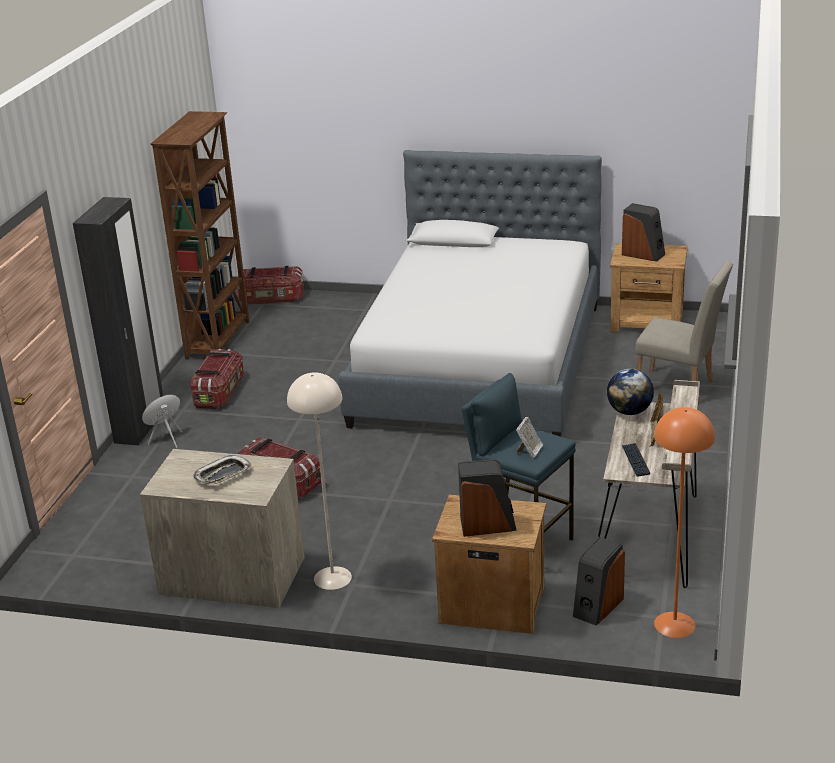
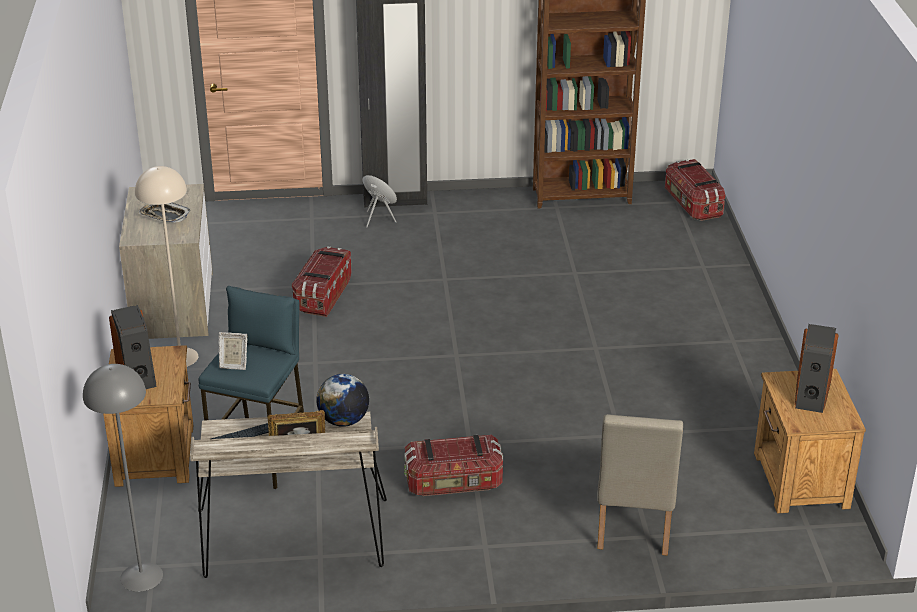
camera: 70 degrees right, 5 degrees up
storage box [191,349,244,409] -> storage box moved to [404,435,503,496]
bed [338,150,602,437] -> none
speaker [573,537,625,626] -> none
orange floor lamp [654,407,715,638] -> grey floor lamp [83,364,163,592]

